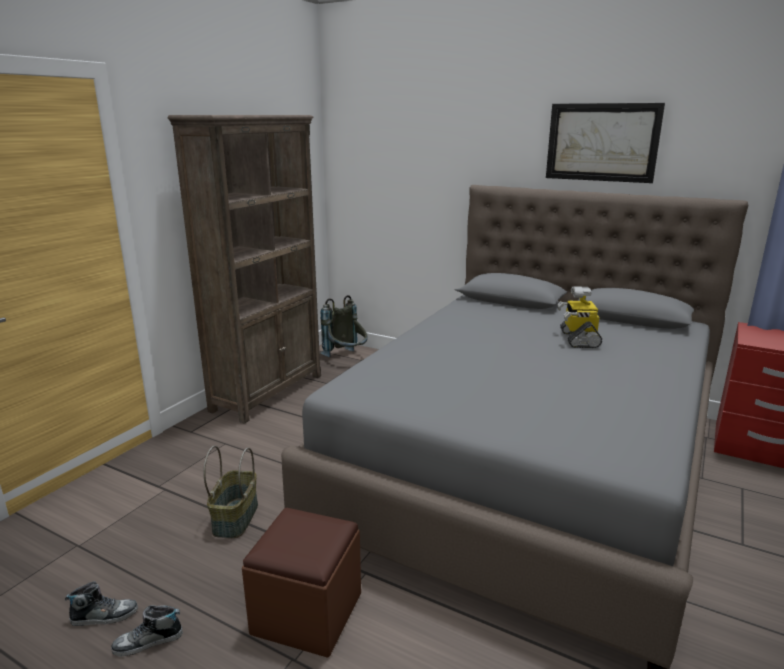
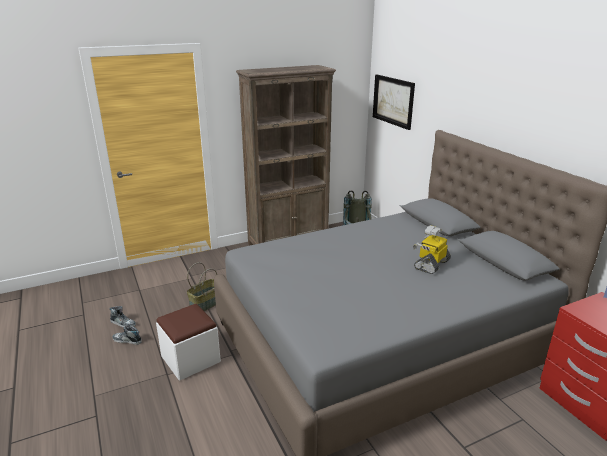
camera: 35 degrees right, 5 degrees up
brown ottoman [242,508,361,657] -> white ottoman [156,304,221,381]
picture [546,103,665,183] -> picture moved to [373,74,415,130]

